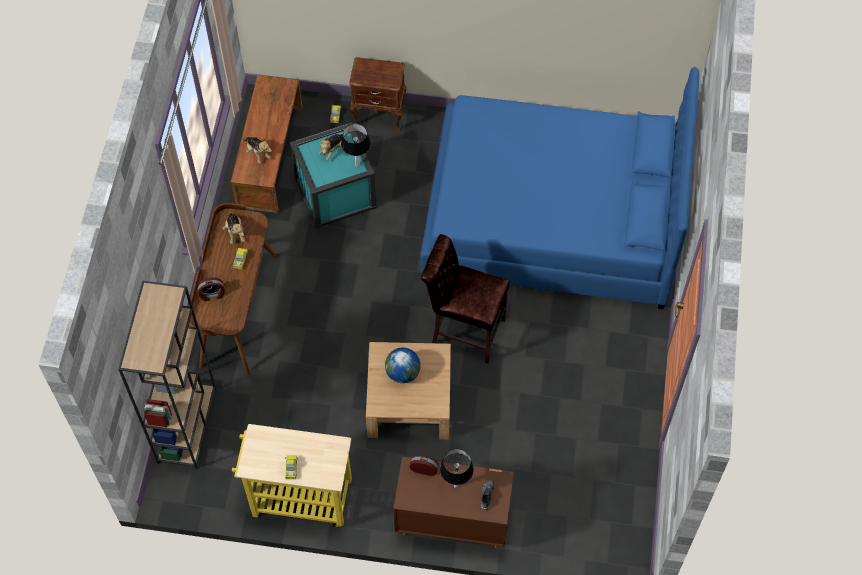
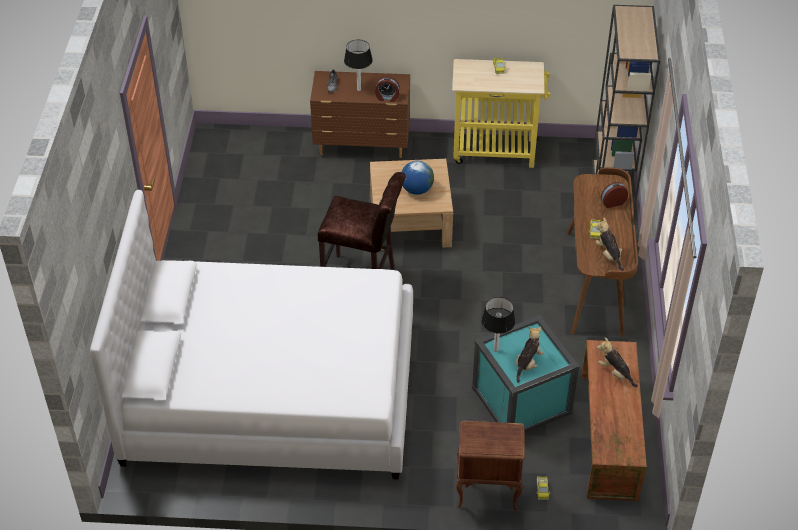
camera: 175 degrees right, 15 degrees down
blue bed [421,67,700,309] -> white bed [90,190,413,480]

